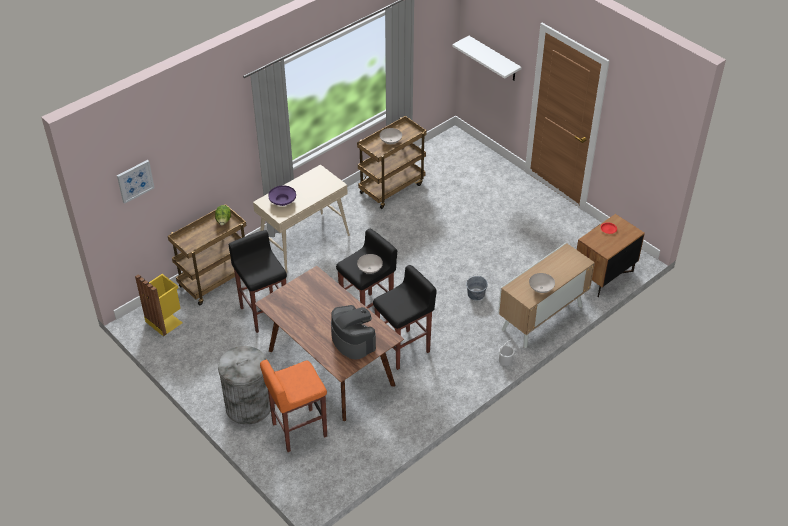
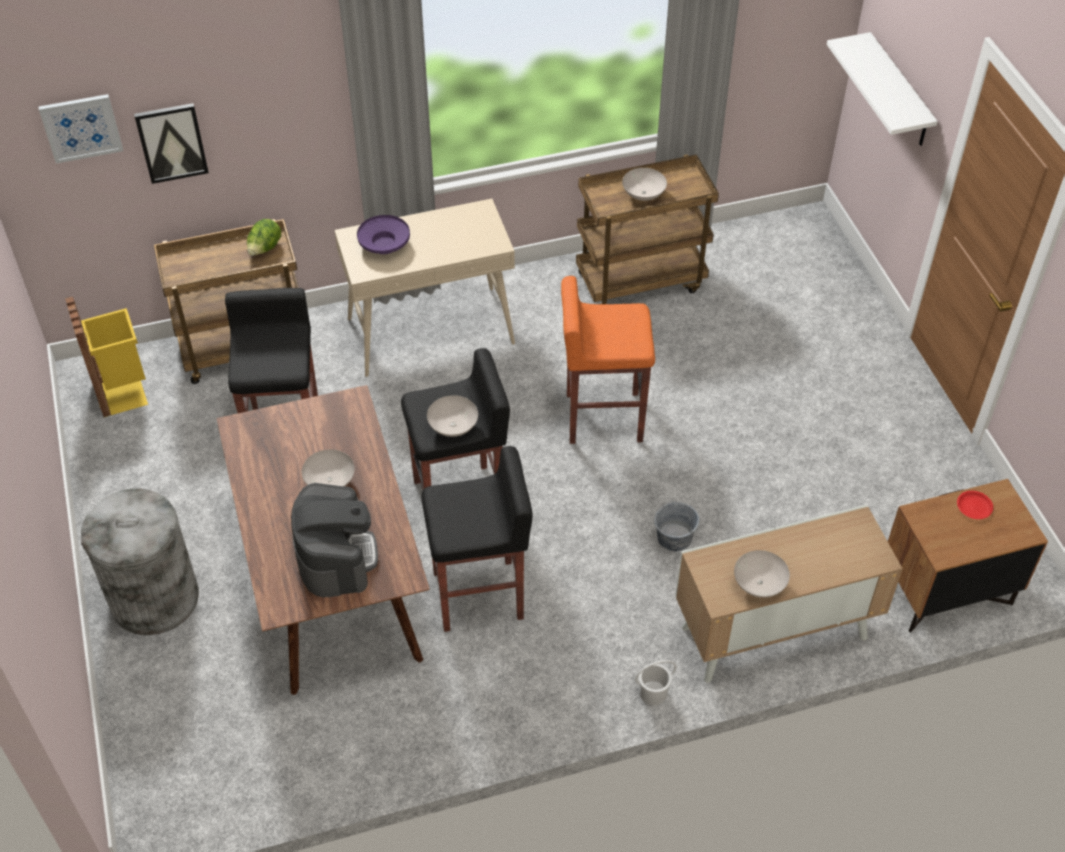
camera: 25 degrees right, 5 degrees up
orange stool [260,360,327,452] -> orange stool moved to [561,276,655,444]
none -> picture [134,103,209,184]
none -> white bowl [302,449,355,487]

